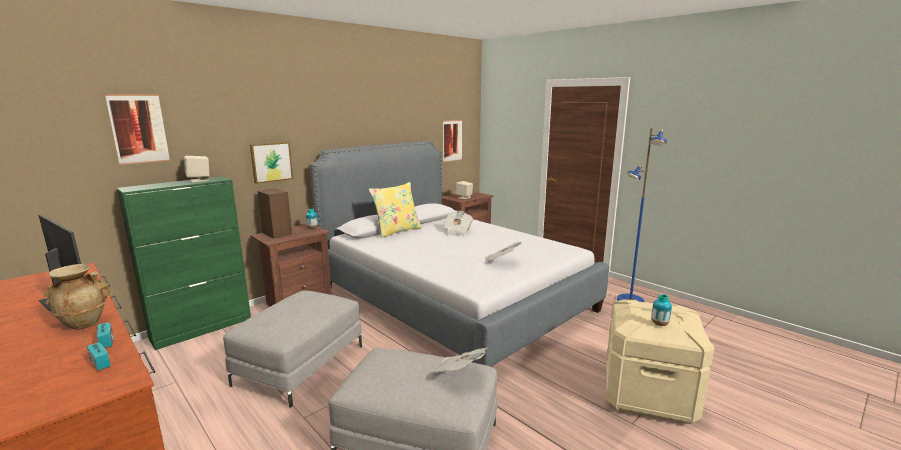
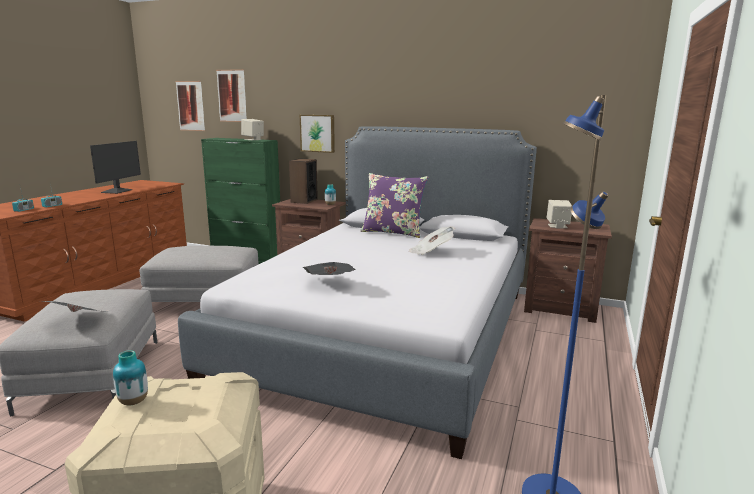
camera: 65 degrees right, 0 degrees up
beige vase [43,264,112,330] -> none
yellow pillow [368,182,422,239] -> purple pillow [360,173,428,238]
picture [443,120,462,162] -> picture moved to [175,81,205,131]

